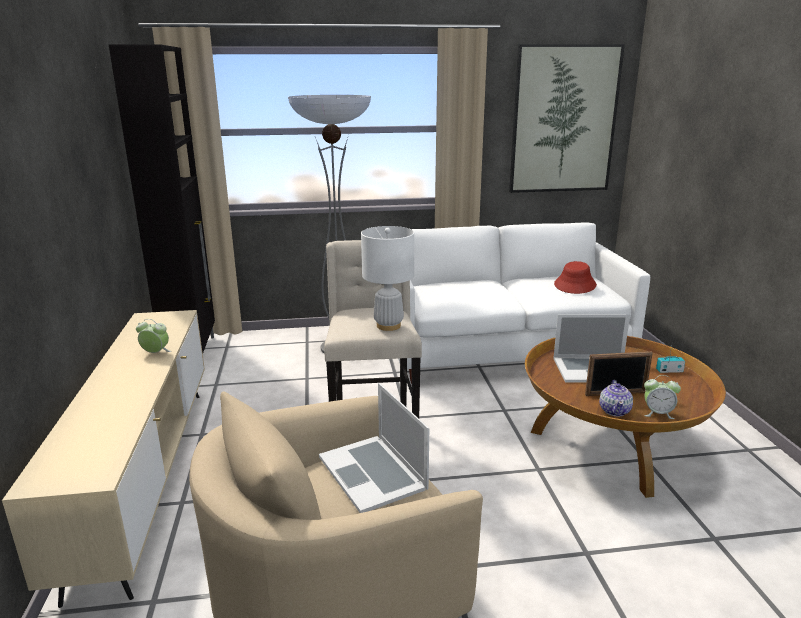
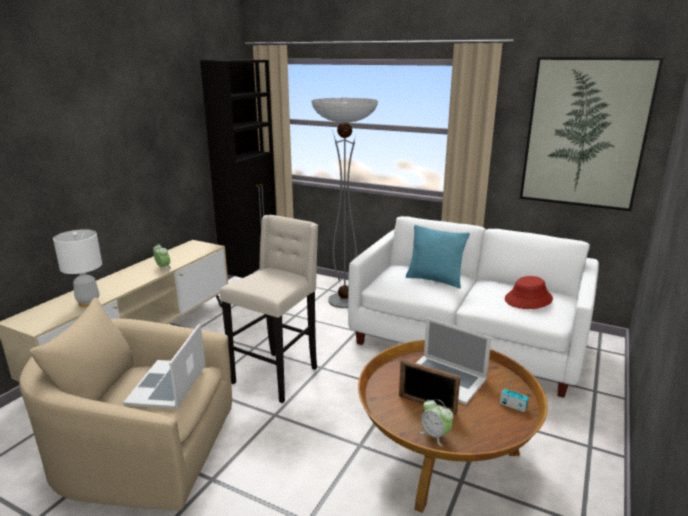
camera: 35 degrees right, 0 degrees up
white table lamp [361,226,414,331] -> white table lamp moved to [53,229,102,307]
teapot [599,380,633,416] -> none
none -> turquoise pillow [406,225,470,288]

